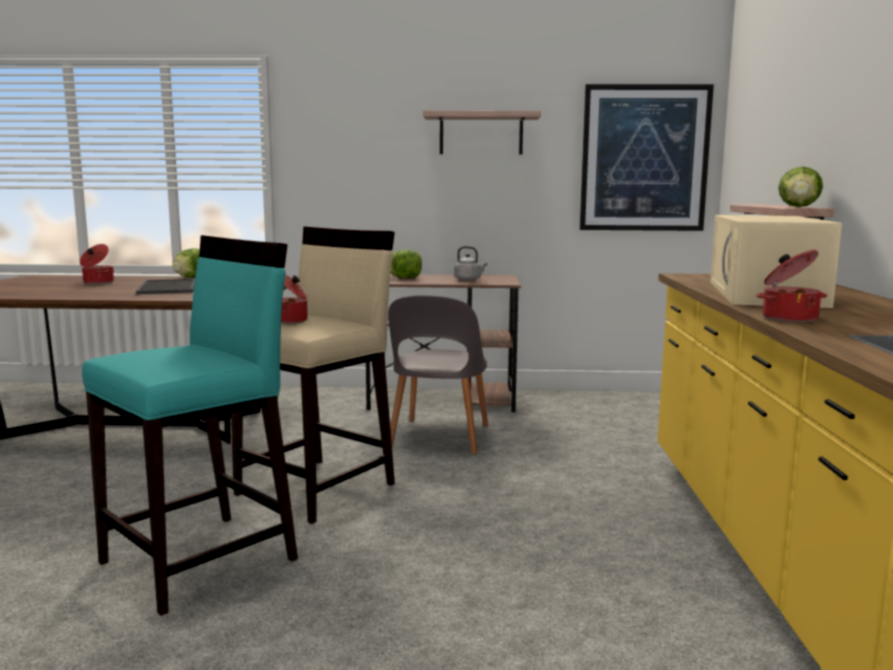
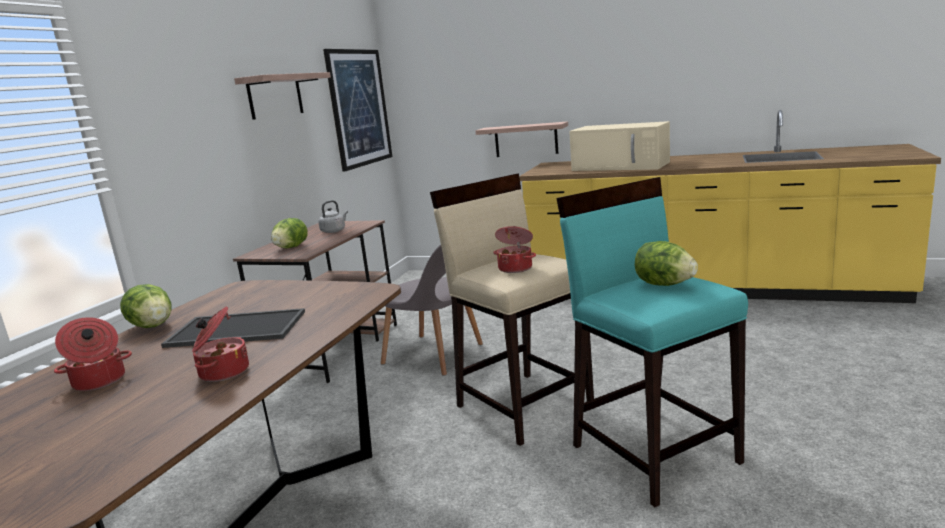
camera: 70 degrees left, 5 degrees up
cooking pot [756,250,827,323] -> cooking pot moved to [192,306,249,382]
lettuce [778,166,823,207] -> lettuce moved to [635,241,698,286]

